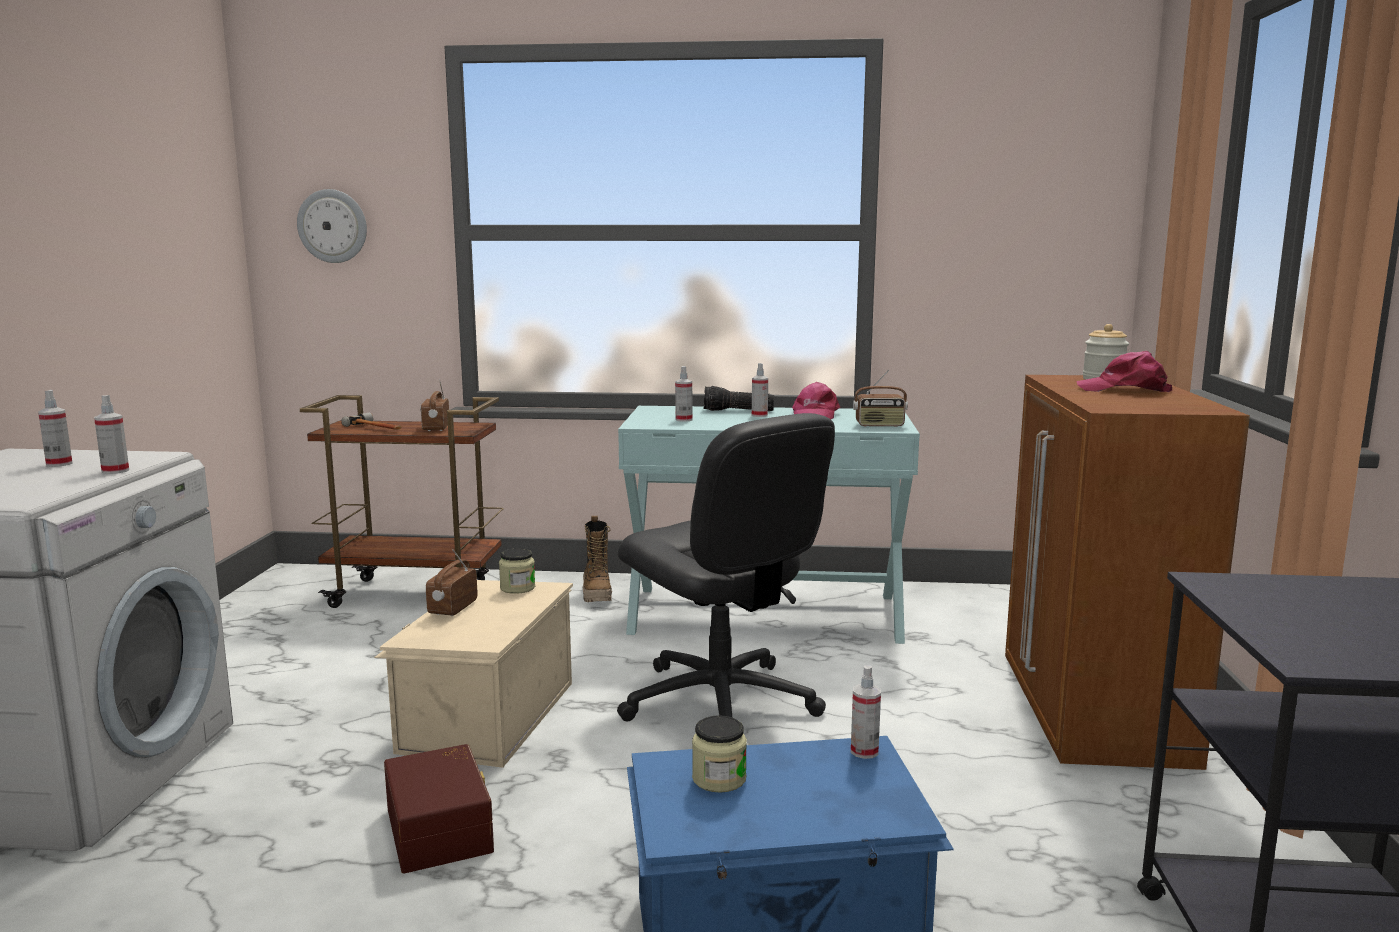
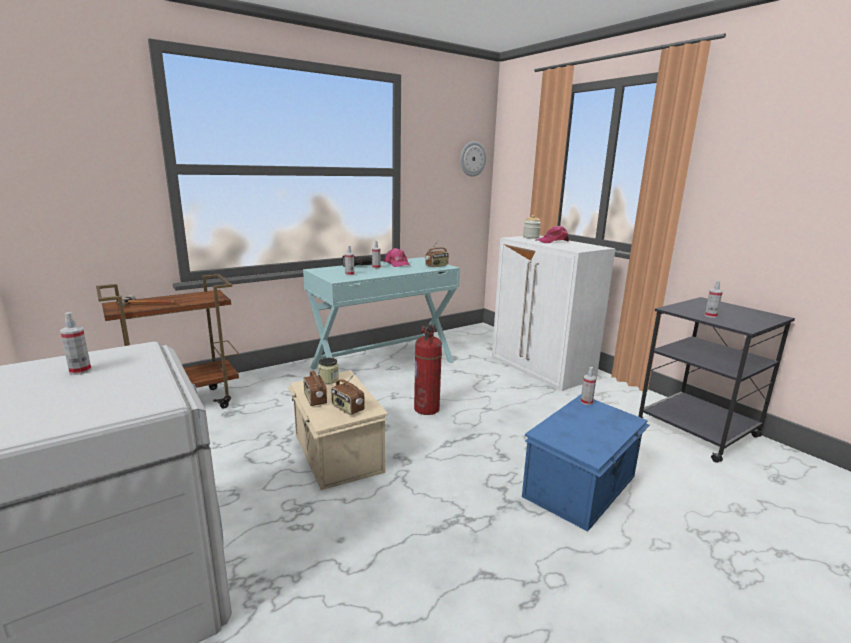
camera: 40 degrees left, 5 degrees up
spray bottle [94,395,129,474] -> spray bottle moved to [705,281,723,318]
wall clock [297,189,367,263] -> wall clock moved to [460,141,486,177]
brown storage box [384,744,494,873] -> none
radio [420,379,449,431] -> radio moved to [331,373,365,415]
boot [583,516,612,602] -> none
black office chair [617,413,835,721] -> fire extinguisher [414,324,442,415]
jar [692,715,747,793] -> none
brown cabinet [1005,375,1250,770] -> white cabinet [492,236,616,391]

